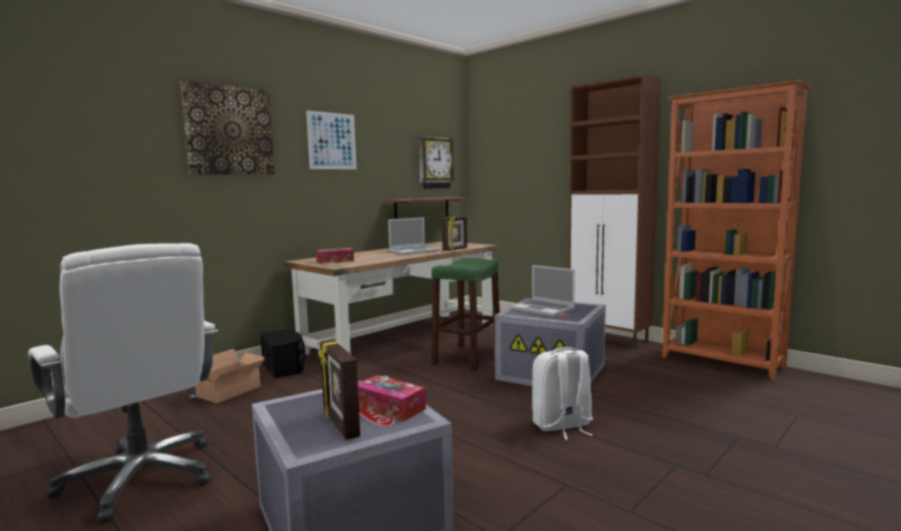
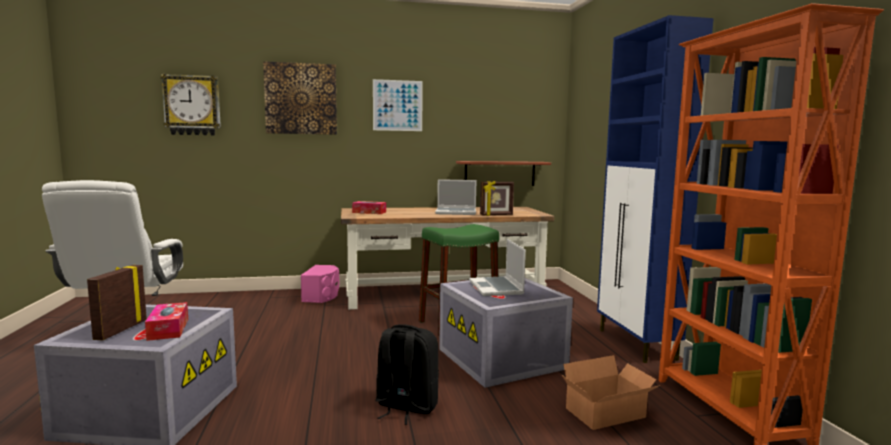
camera: 35 degrees right, 0 degrees up
cardboard box [195,349,265,403] -> cardboard box moved to [561,355,660,430]
black speaker [260,330,305,378] -> pink speaker [301,265,340,303]
wall clock [419,136,455,189] -> wall clock moved to [161,74,221,135]
white backpack [532,347,593,440] -> black backpack [375,324,439,425]
brown cabinet [568,74,661,349] -> blue cabinet [597,15,714,363]

